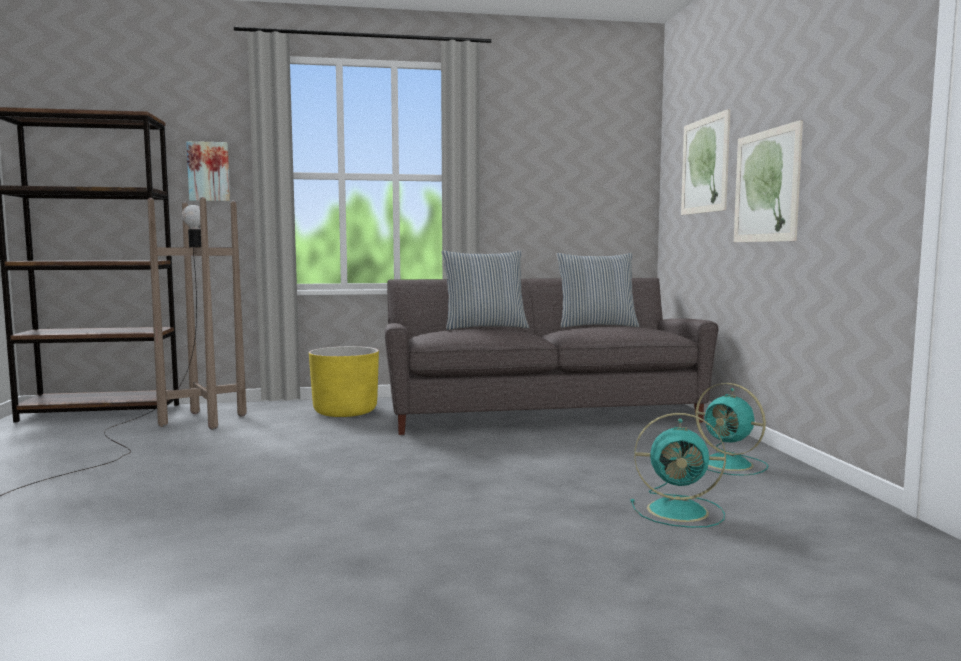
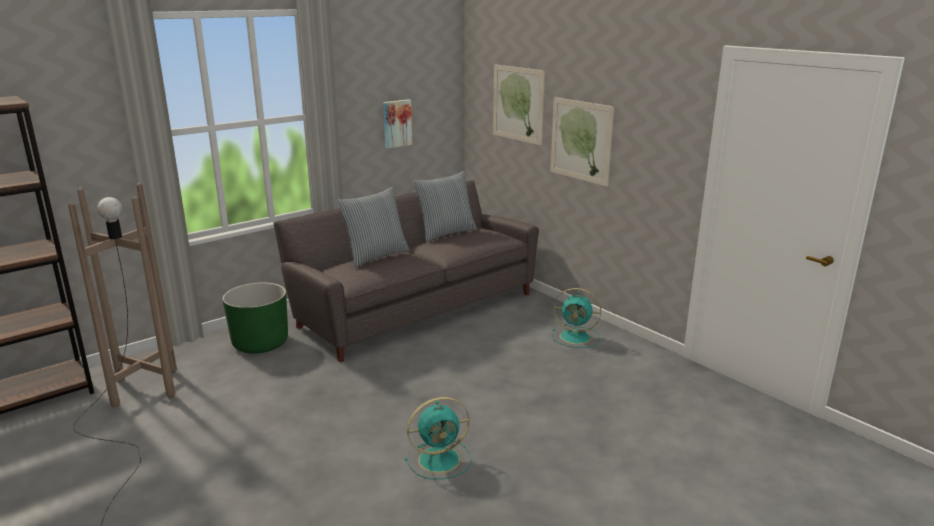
camera: 30 degrees left, 15 degrees up
picture [186,141,230,201] -> picture moved to [383,99,412,149]
yellow planter [309,346,379,417] -> green planter [223,283,288,354]
turquoise fan [630,413,726,528] -> turquoise fan moved to [404,397,472,479]

